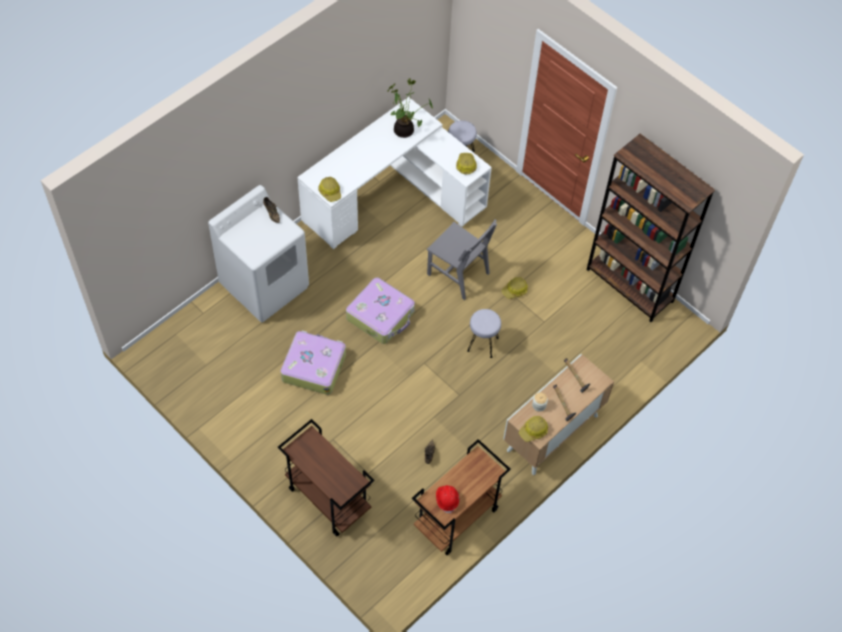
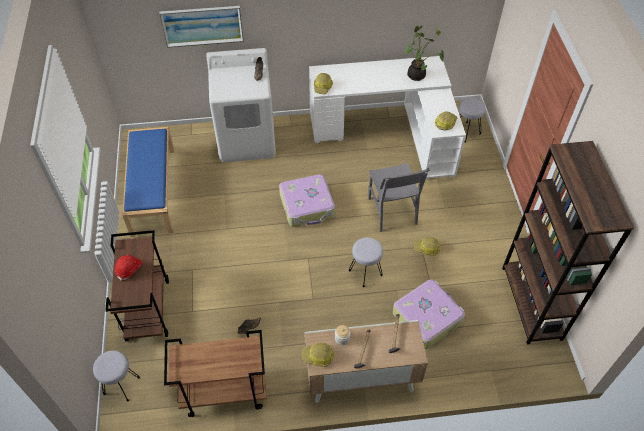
camera: 40 degrees right, 5 degrees down
suitcase [280,331,346,395] -> suitcase moved to [393,279,465,349]
red hard hat [436,485,459,514] -> red hard hat moved to [115,255,142,281]
none -> grey stool [93,351,140,402]
none -> blue bench [122,127,174,237]
none -> picture [159,6,244,48]

